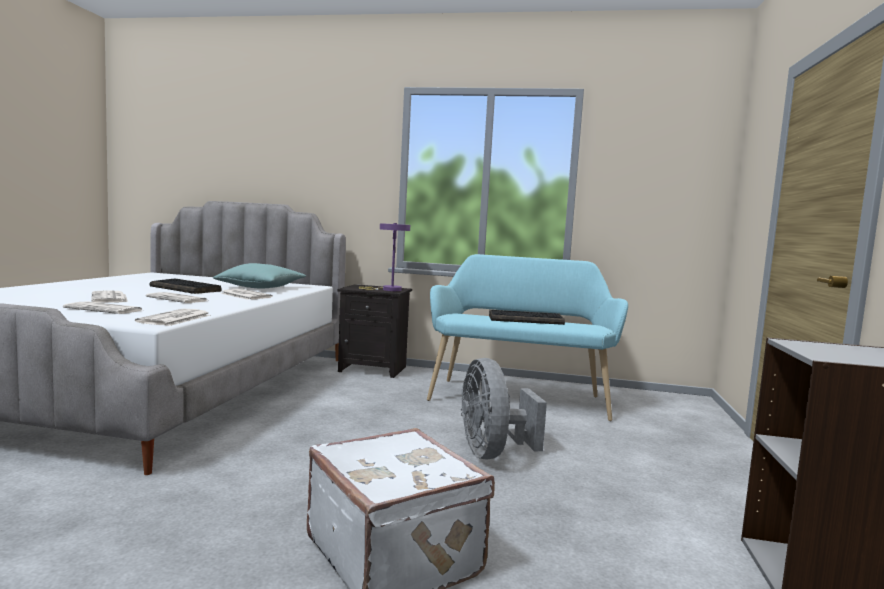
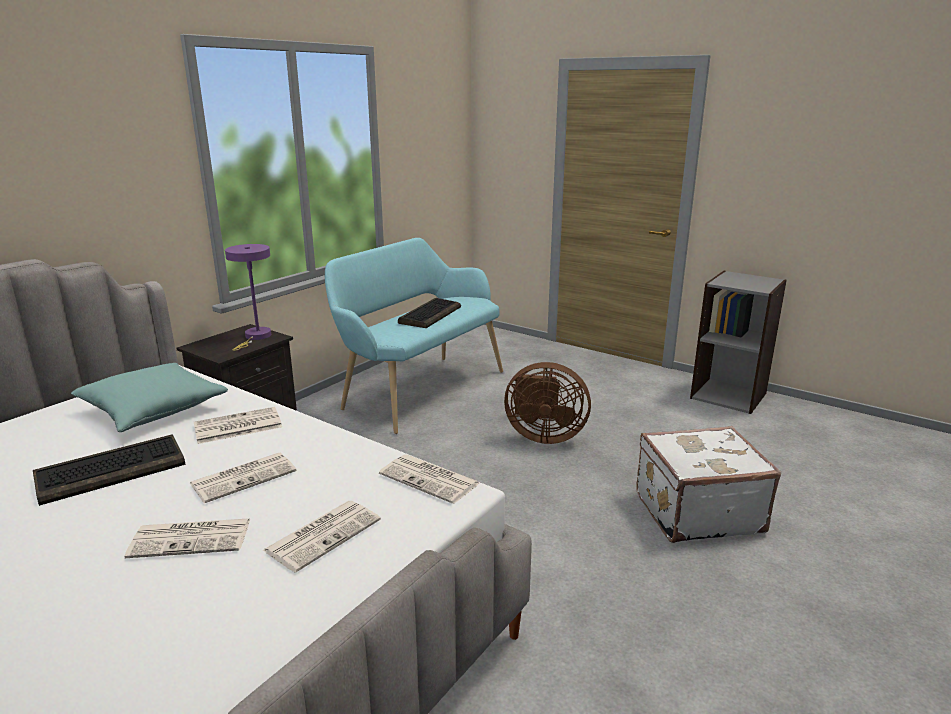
camera: 65 degrees left, 15 degrees up
grey fan [461,358,547,459] -> brown fan [504,362,591,444]

